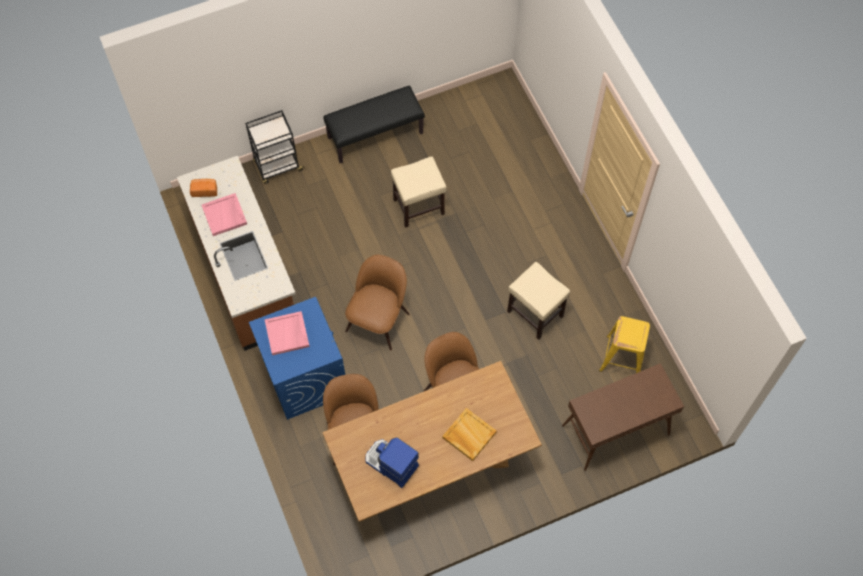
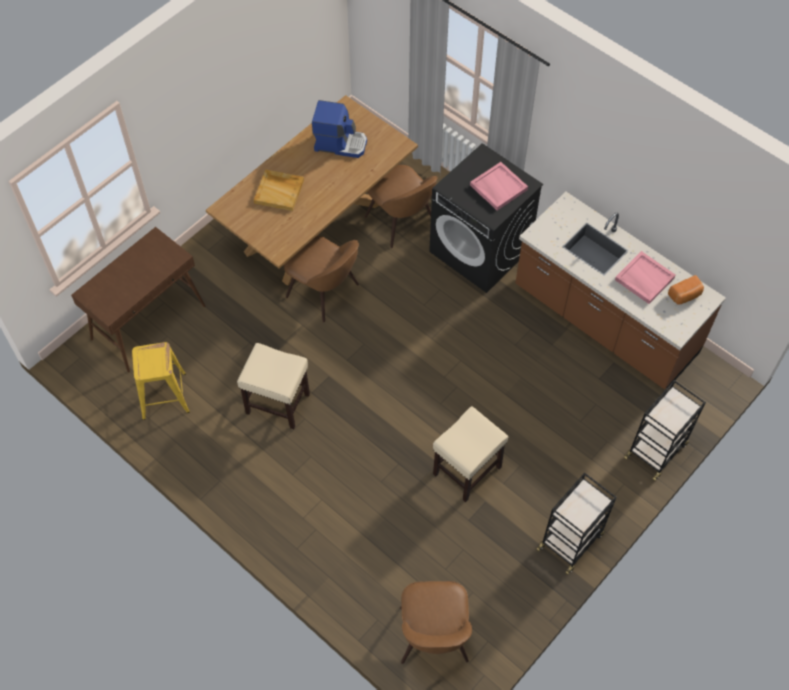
camera: 155 degrees right, 5 degrees down
blue washing machine [249,297,345,420] -> black washing machine [429,143,543,293]
black bench [323,86,425,163] -> black cart [536,473,617,575]
brown chair [345,255,409,350] -> brown chair moved to [400,581,472,664]

